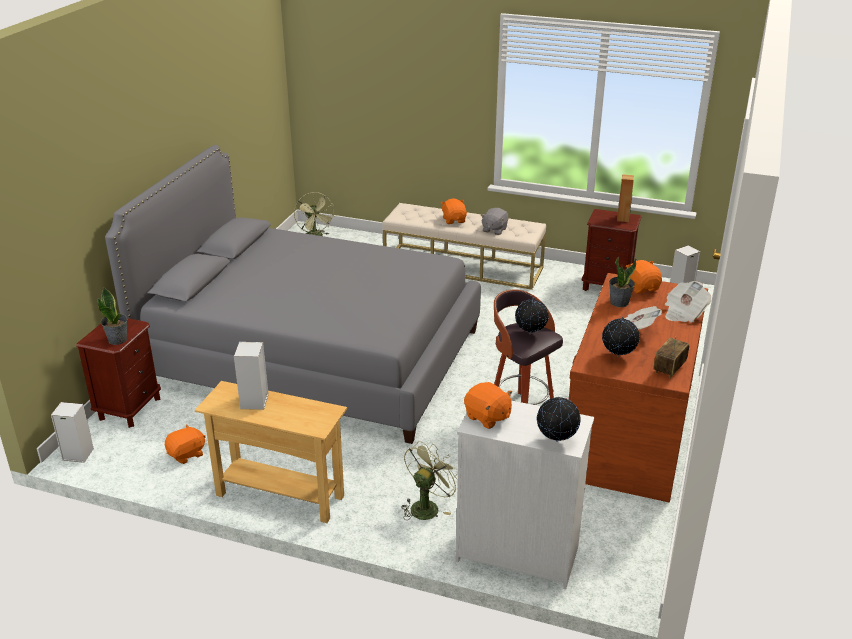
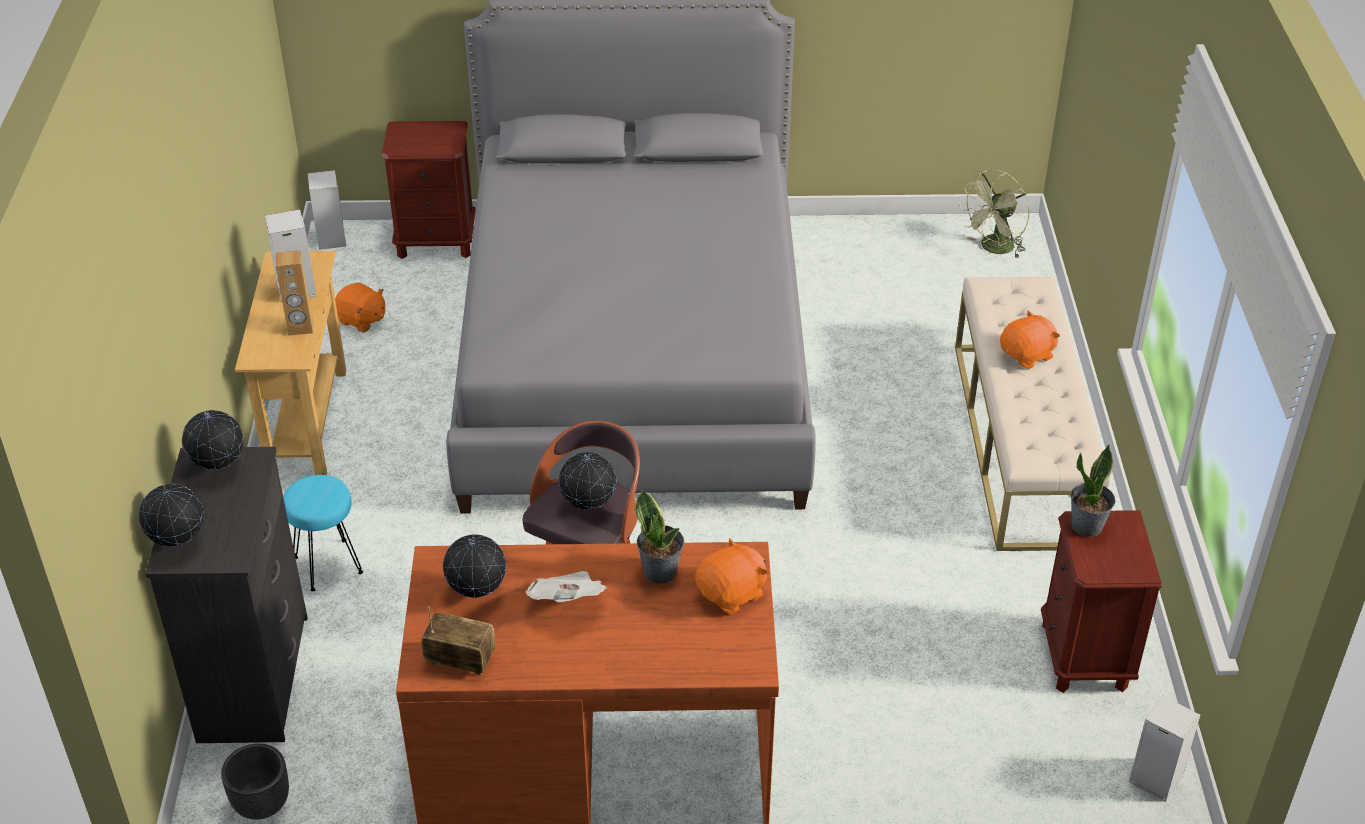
camera: 70 degrees right, 10 degrees up
potted plant [98,288,127,345] -> potted plant moved to [1071,444,1115,537]
green fan [401,441,458,520] -> turquoise stool [283,475,363,591]
white dresser [456,401,594,589] -> black dresser [145,447,308,743]
orange plush toy [464,382,512,429] -> globe [182,410,244,470]
grey plush toy [481,208,508,235] -> none
brown speaker [617,174,634,222] -> brown speaker moved to [276,250,313,336]
newspaper [665,281,711,322] -> none
none -> black planter [221,743,289,820]

